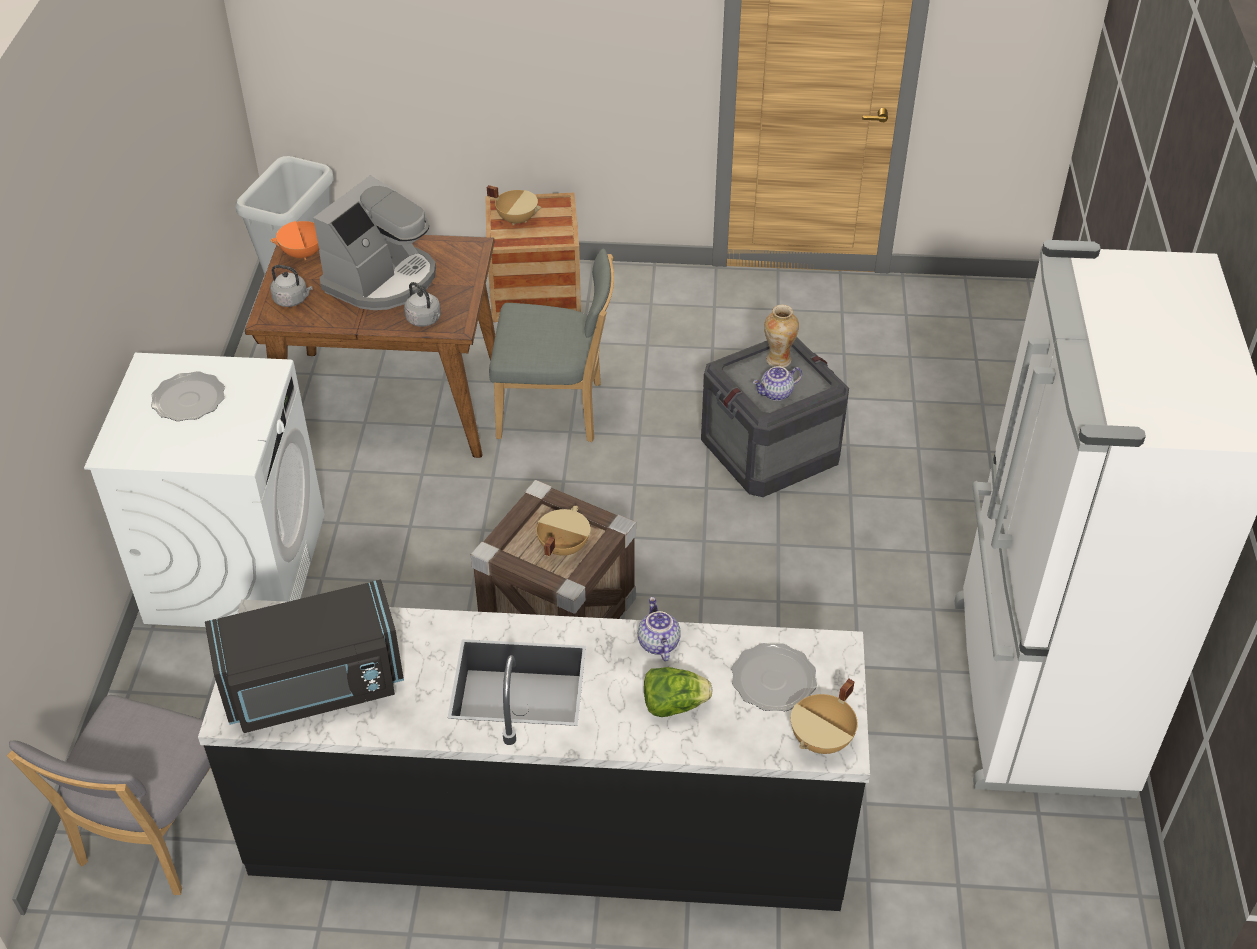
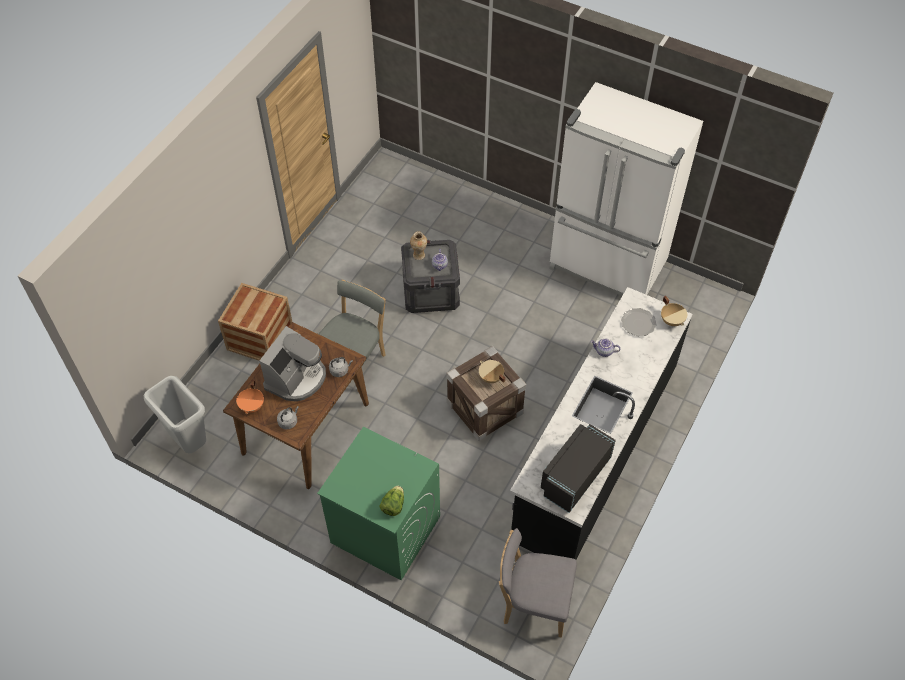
camera: 65 degrees left, 10 degrees up
grey chair [7,695,211,895] -> grey chair turned 150 degrees clockwise [499,528,577,638]
white washing machine [84,353,324,627] -> green washing machine [317,427,440,580]
plate [151,371,225,421] -> none
black microwave [205,580,404,733] -> black microwave turned 150 degrees counterclockwise [541,424,616,513]
coffee machine [313,175,436,310] -> coffee machine turned 60 degrees clockwise [259,326,326,401]
beige cooking pot [487,185,541,226] -> none
lettuce [644,667,713,717] -> lettuce moved to [380,486,404,516]

